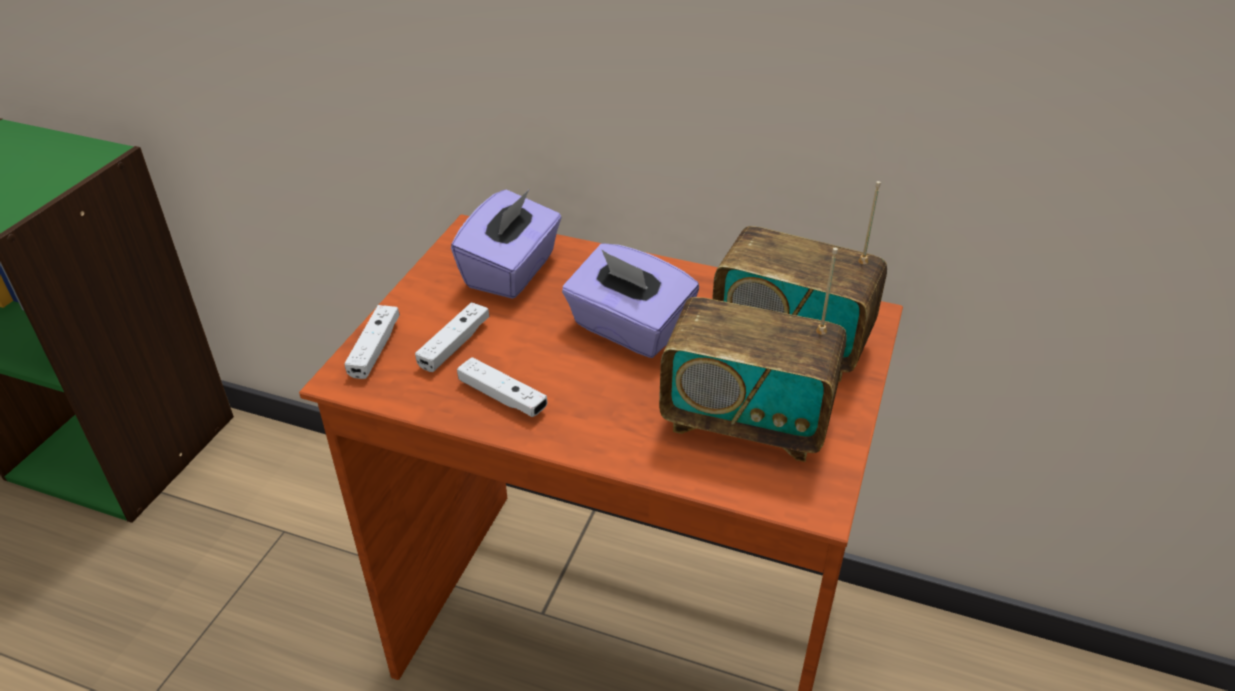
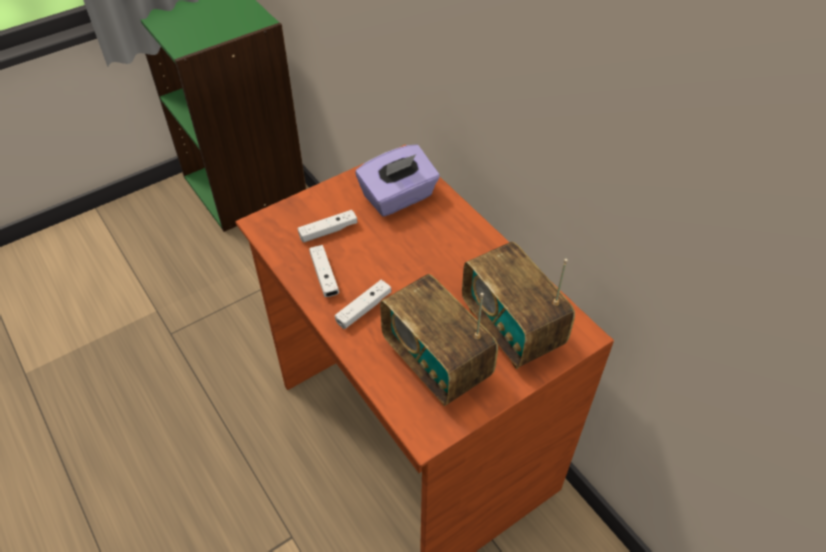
camera: 35 degrees right, 10 degrees up
white game controller [344,305,400,379] -> white game controller moved to [335,280,392,329]
purple tissue box [562,244,699,358] -> none

